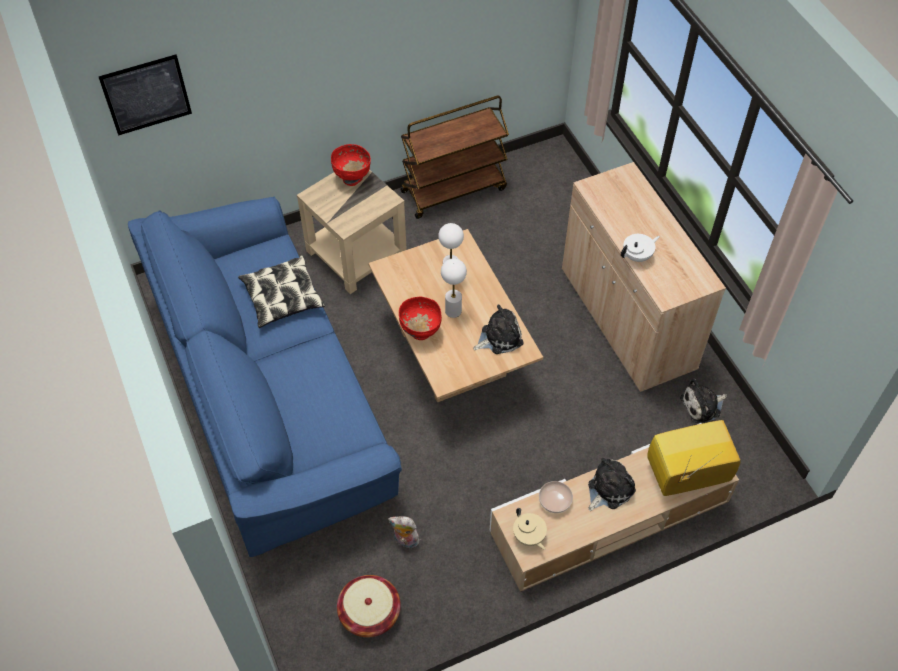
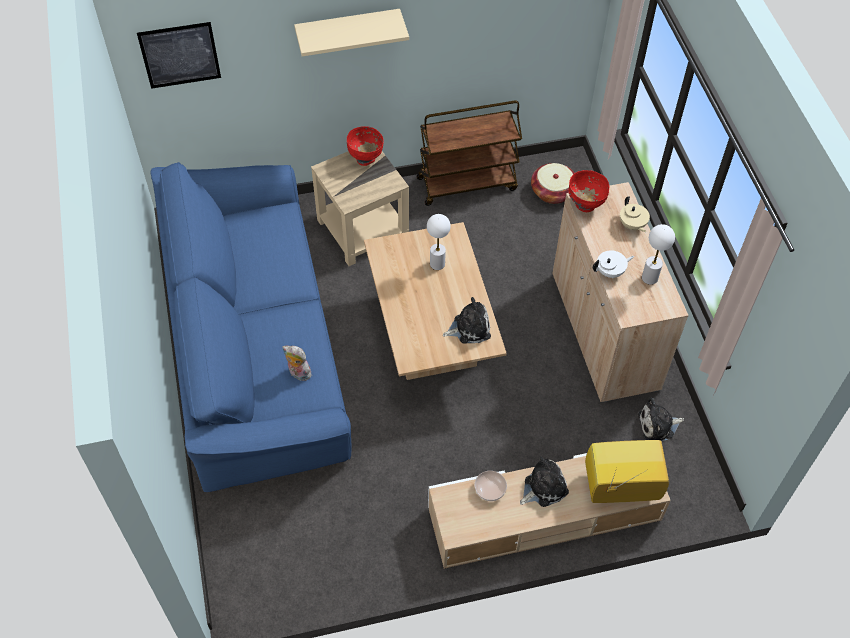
camera: 10 degrees right, 0 degrees up
pillow [238,255,325,328] -> none
basket [337,575,401,638] -> basket moved to [531,163,575,204]
plush toy [389,516,420,548] -> plush toy moved to [282,346,312,381]
red bowl [399,297,442,340] -> red bowl moved to [569,170,609,212]
white table lamp [441,258,467,318] -> white table lamp moved to [642,224,675,285]
beige teapot [513,508,547,550] -> beige teapot moved to [620,196,650,232]
none -> beige shelf [294,9,409,56]

